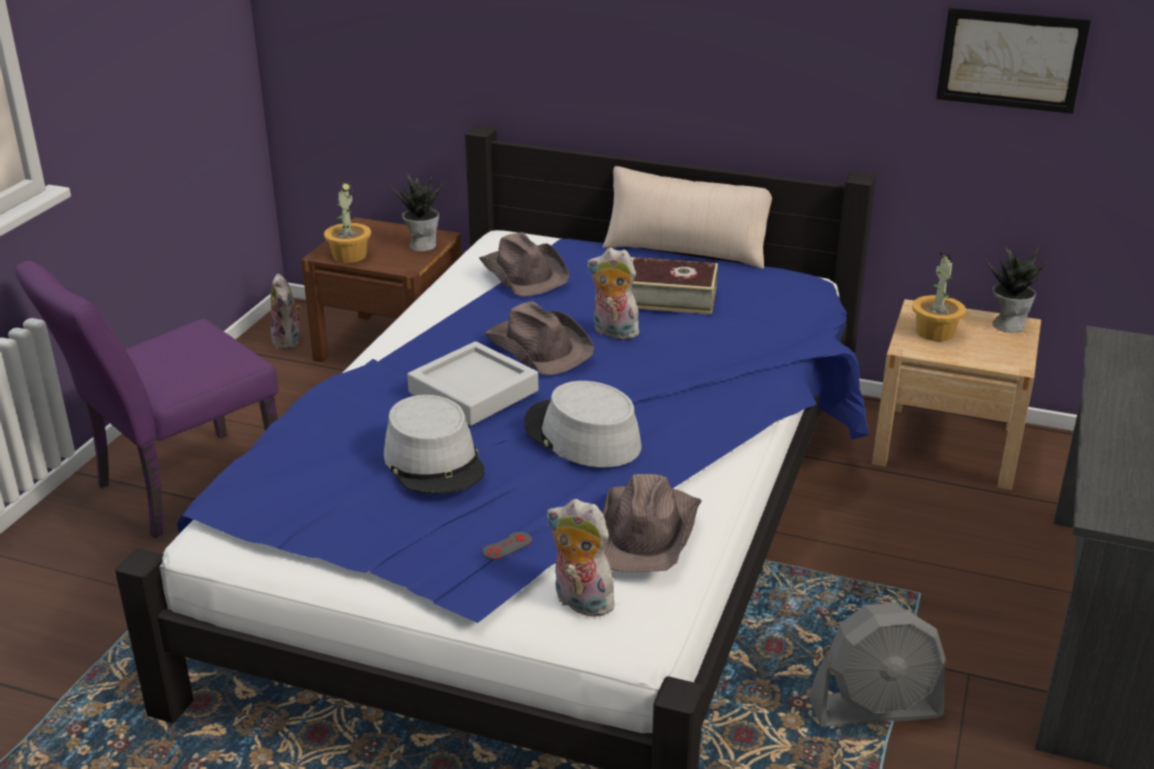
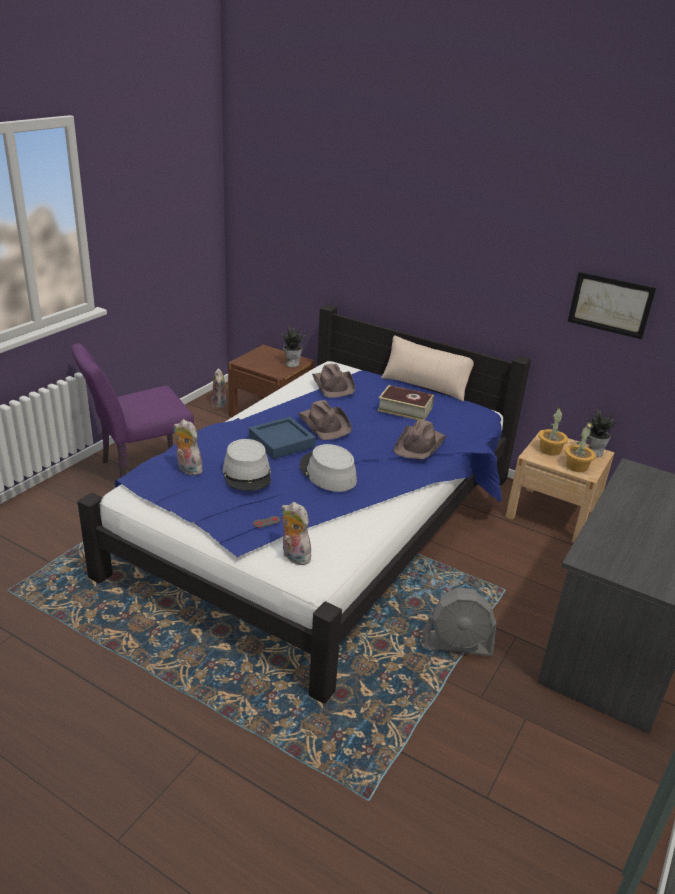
camera: 10 degrees right, 0 degrees up
potted plant [324,181,371,263] -> potted plant moved to [565,422,596,472]
grey tray [407,341,538,426] -> blue tray [249,417,316,459]
plush toy [587,248,639,341] -> plush toy moved to [174,419,203,475]
brown hat [603,474,702,572] -> brown hat moved to [393,420,447,459]

